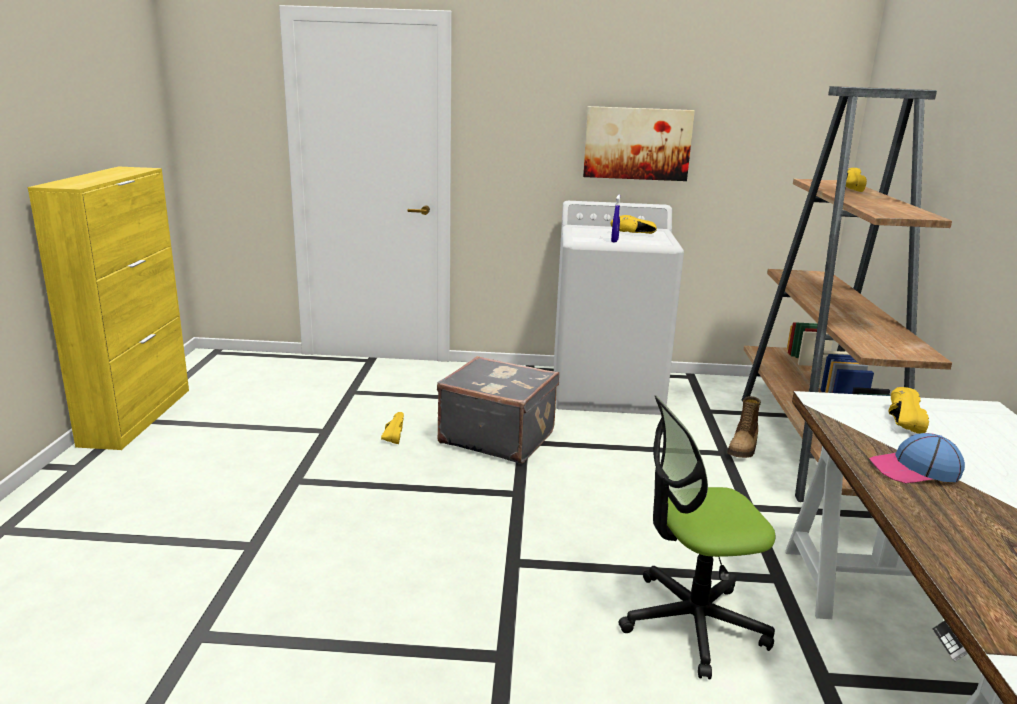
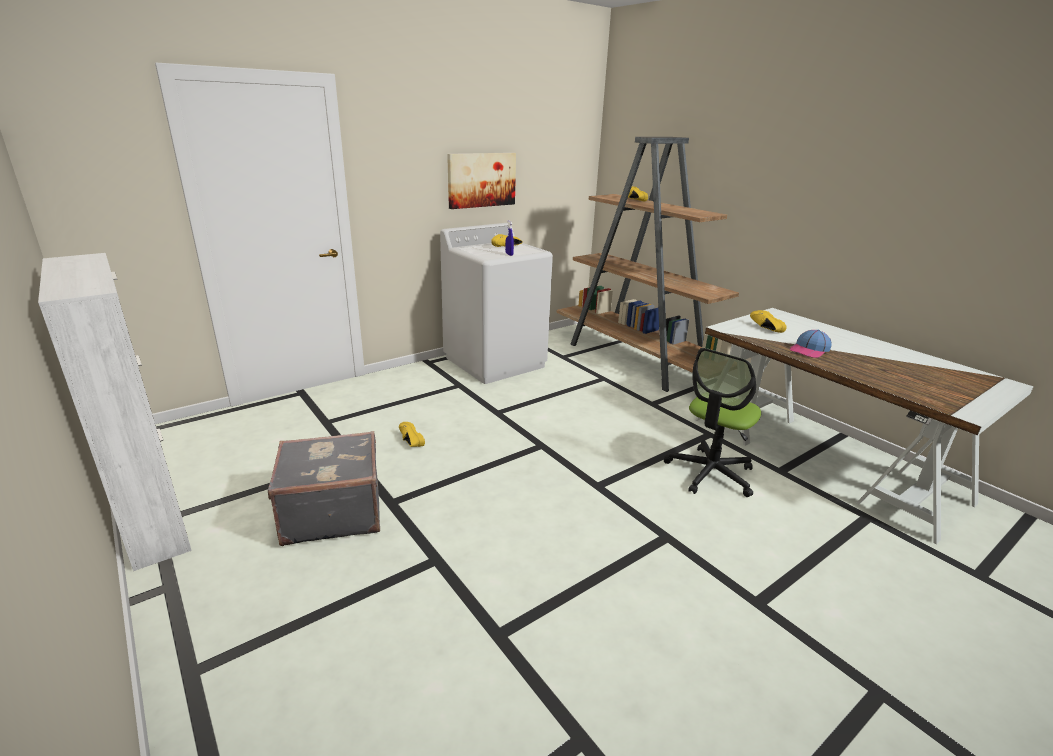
camera: 40 degrees left, 5 degrees up
yellow cabinet [28,166,189,450] -> white cabinet [38,253,192,571]
grey suitcase [437,356,559,463] -> grey suitcase moved to [268,431,380,546]
boot [727,396,761,458] -> none

